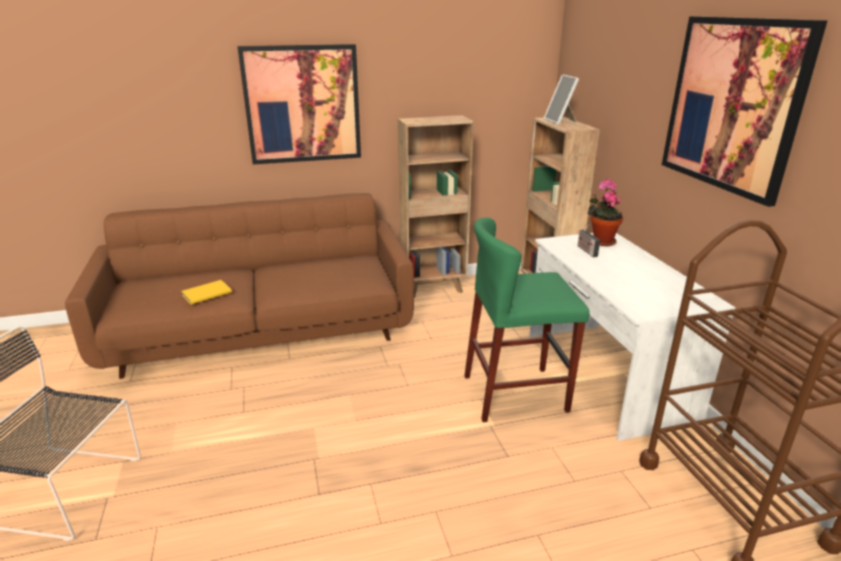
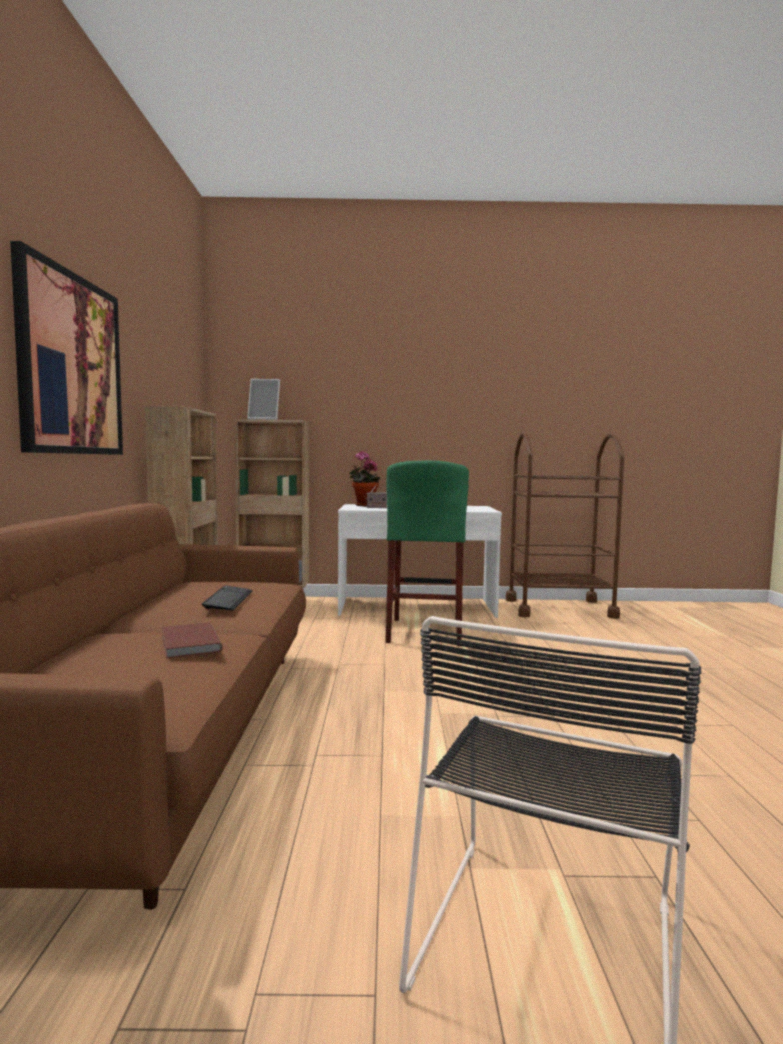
camera: 75 degrees left, 20 degrees down
yellow book [181,280,232,305] -> brown book [162,622,223,658]
picture [662,16,827,207] -> none
none -> keyboard [202,586,252,610]

